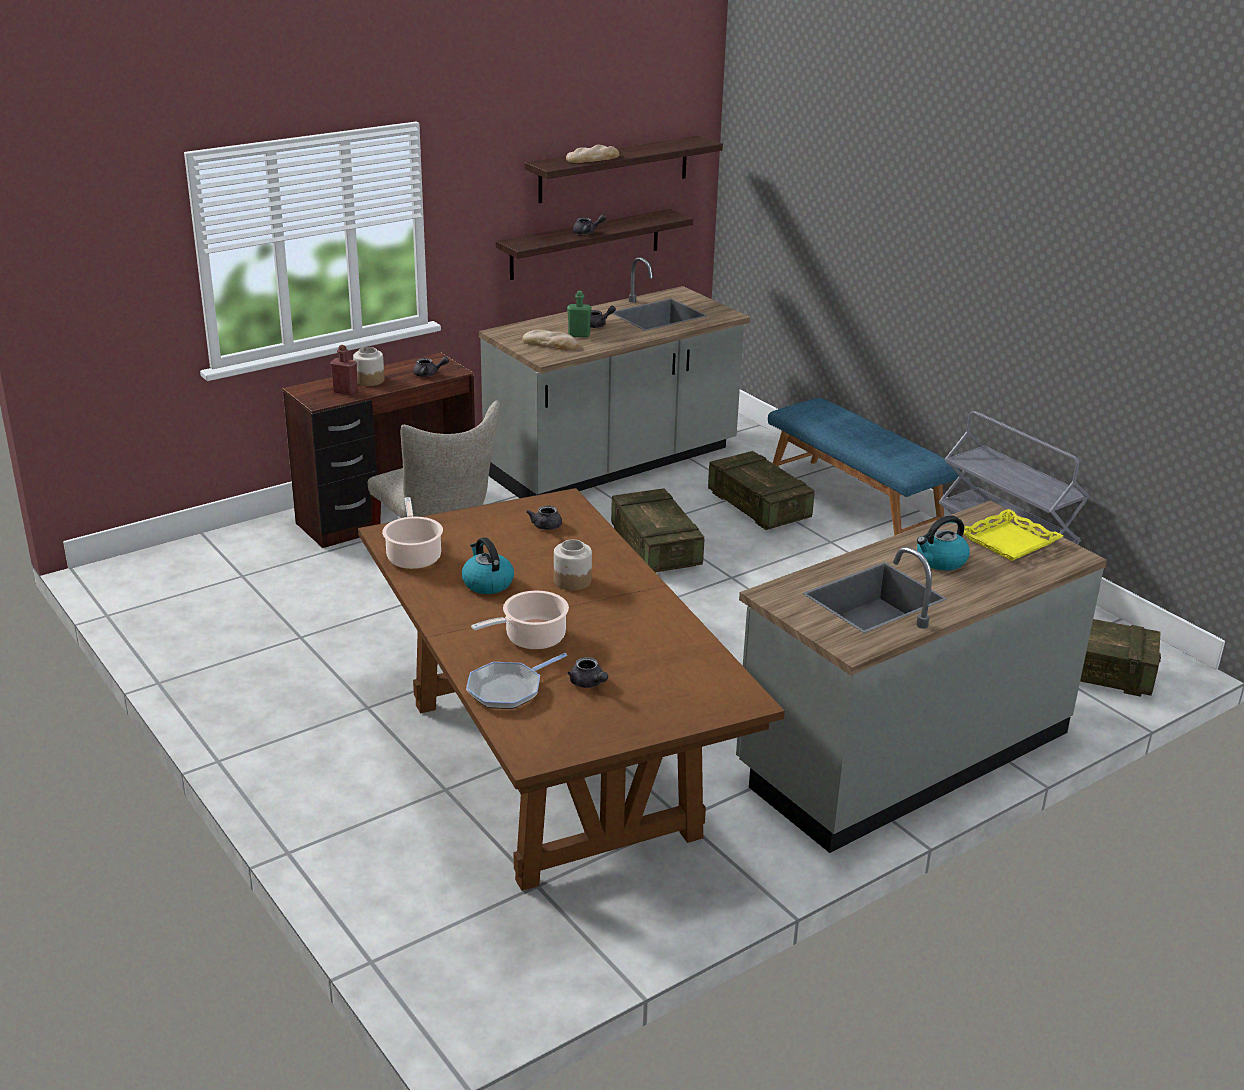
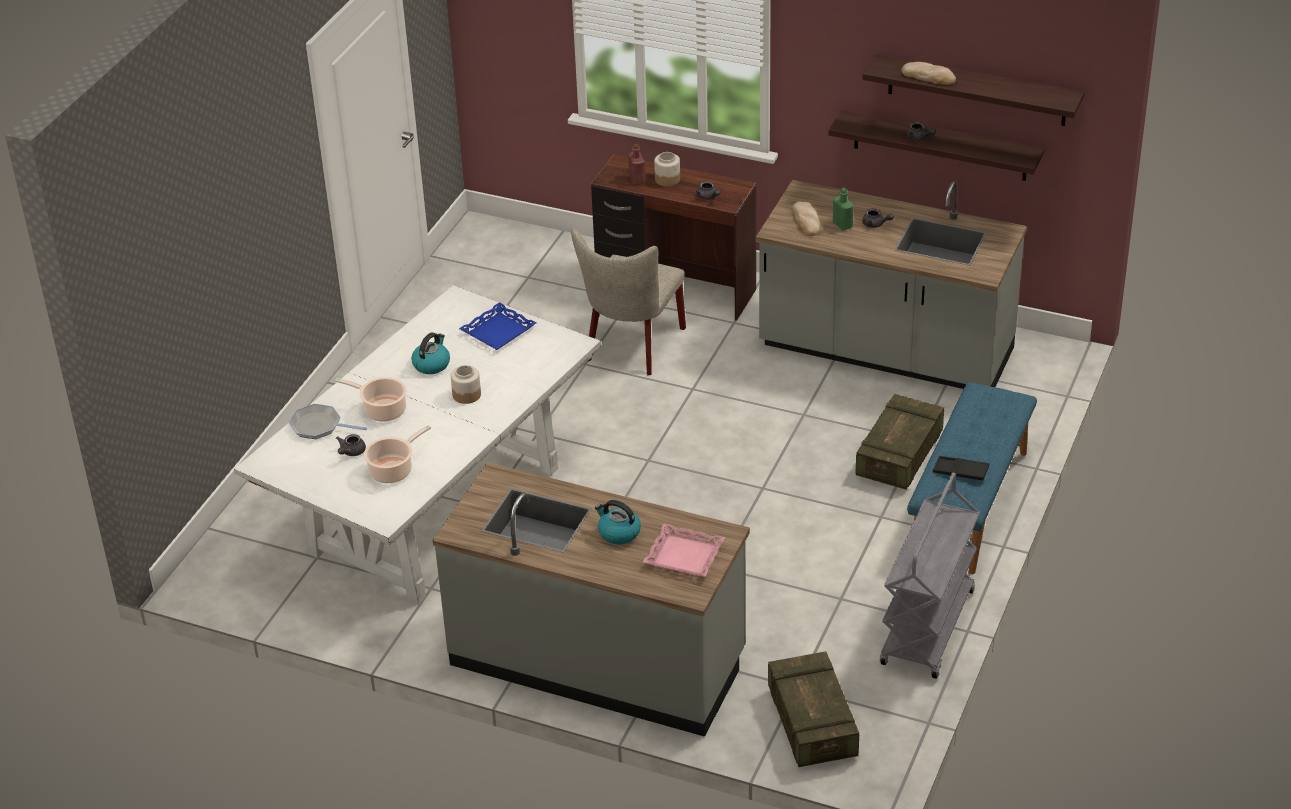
camera: 60 degrees right, 10 degrees up
brown dining table [358,488,785,891] -> white dining table [234,285,601,605]
cooking pot [382,497,443,569] -> cooking pot moved to [364,425,431,483]
grey teapot [526,506,562,530] -> none
crate [611,488,704,572] -> none
yellow tray [964,509,1063,561] -> pink tray [643,523,725,577]
none -> blue tray [459,302,537,350]
none -> black tray [933,456,989,480]

